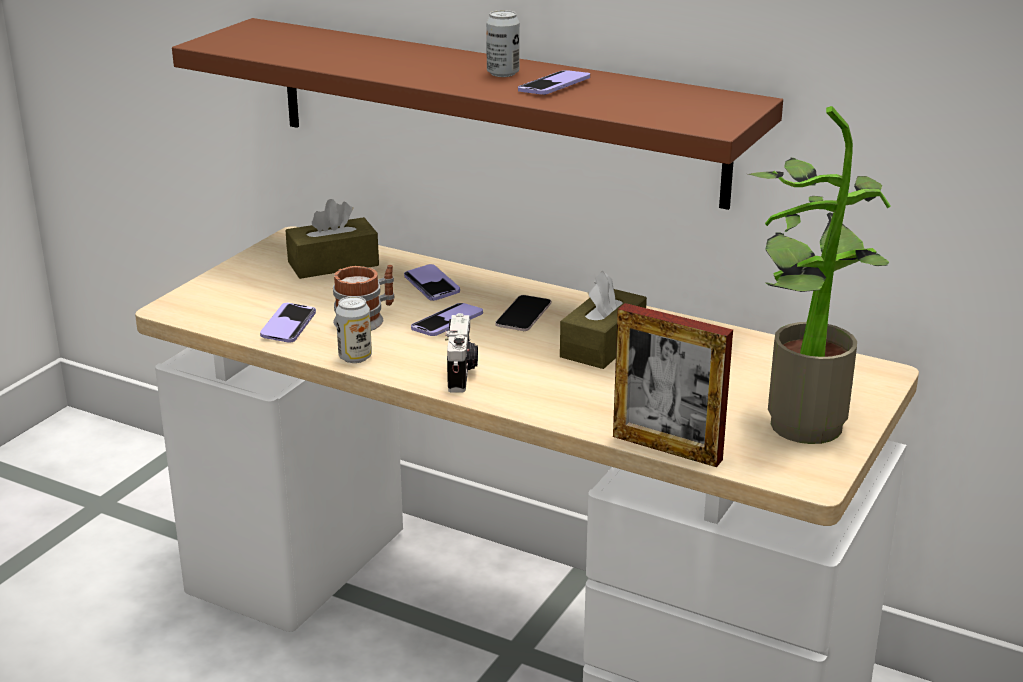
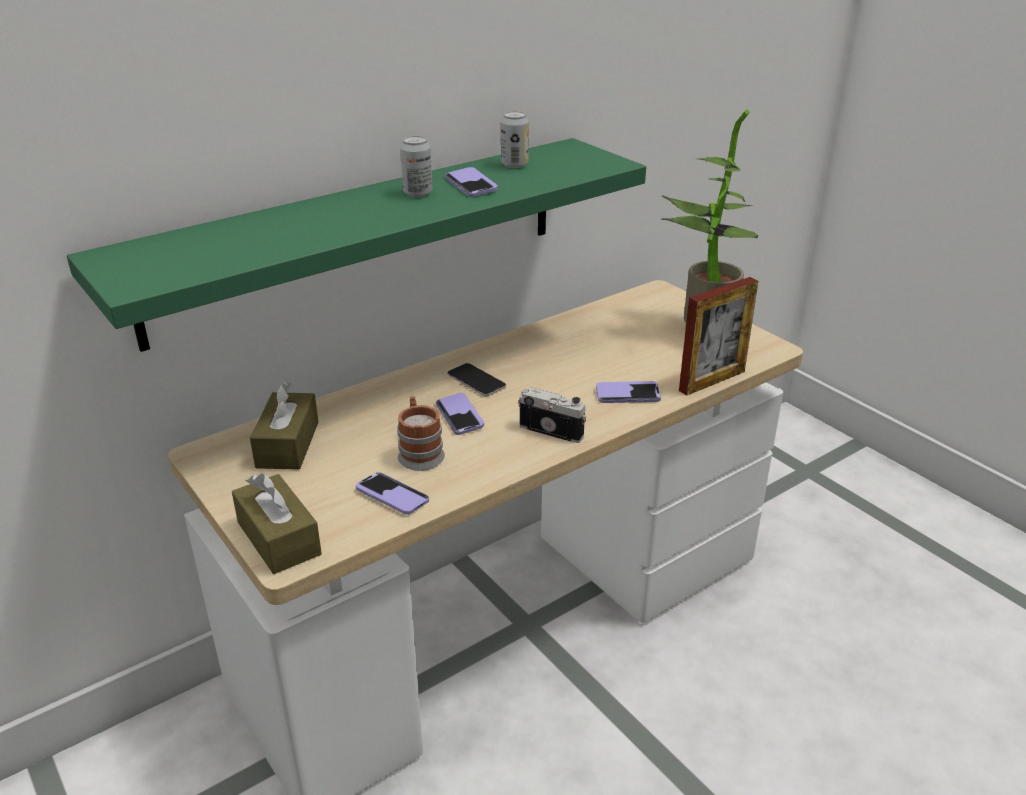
camera: 65 degrees left, 5 degrees up
brown shelf [172,18,783,210] -> green shelf [67,138,646,352]
can [336,296,372,363] -> can moved to [501,111,529,168]
phone [404,264,460,301] -> phone moved to [596,381,661,403]
brown tissue box [560,271,647,369] -> brown tissue box moved to [232,473,322,574]

